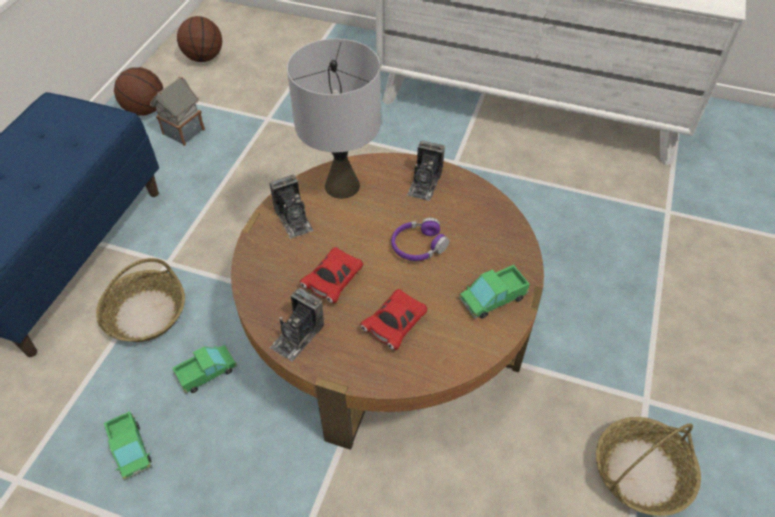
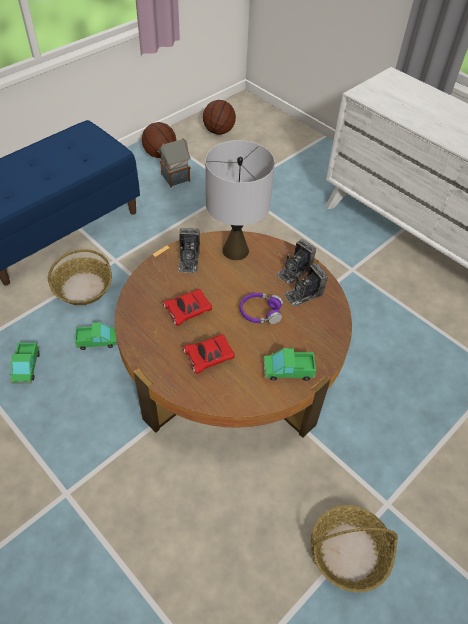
camera: 25 degrees right, 0 degrees up
camera [269,288,324,361] -> camera moved to [284,263,328,307]

